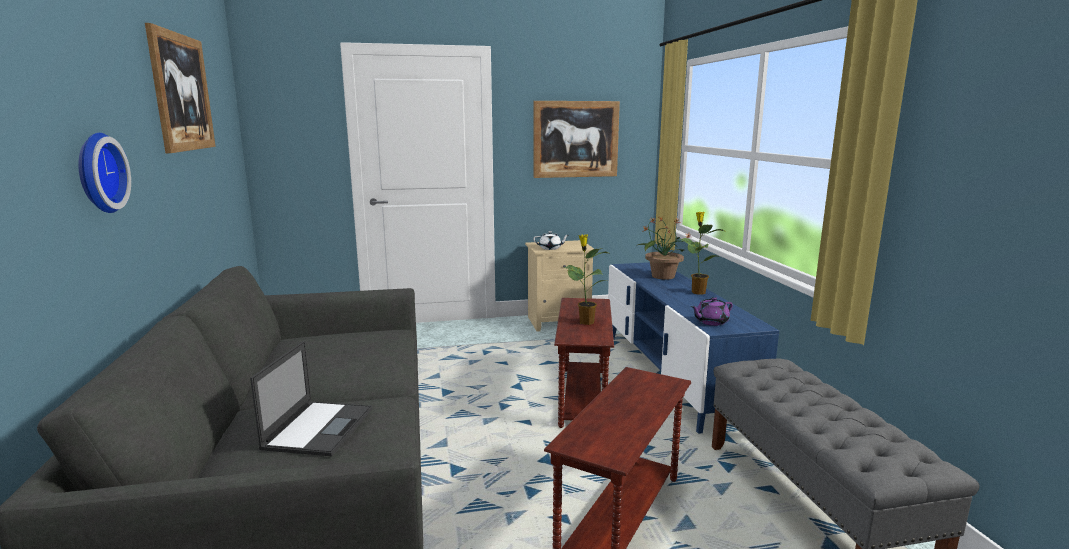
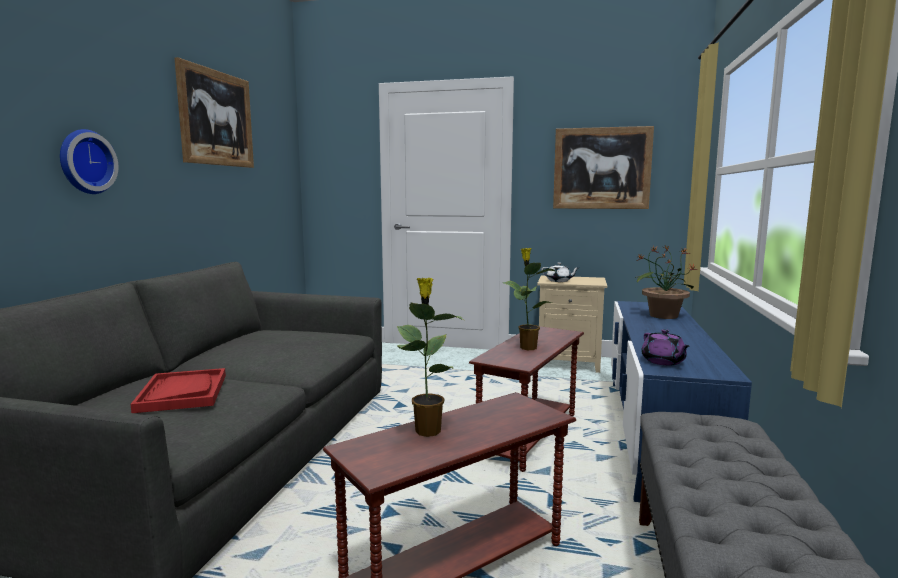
camera: 25 degrees right, 5 degrees down
laptop [250,341,372,456] -> red tray [130,368,226,413]
potted plant [679,212,727,295] -> potted plant moved to [397,278,463,437]
purple teapot [691,297,733,326] -> purple teapot turned 105 degrees counterclockwise [641,329,690,365]

